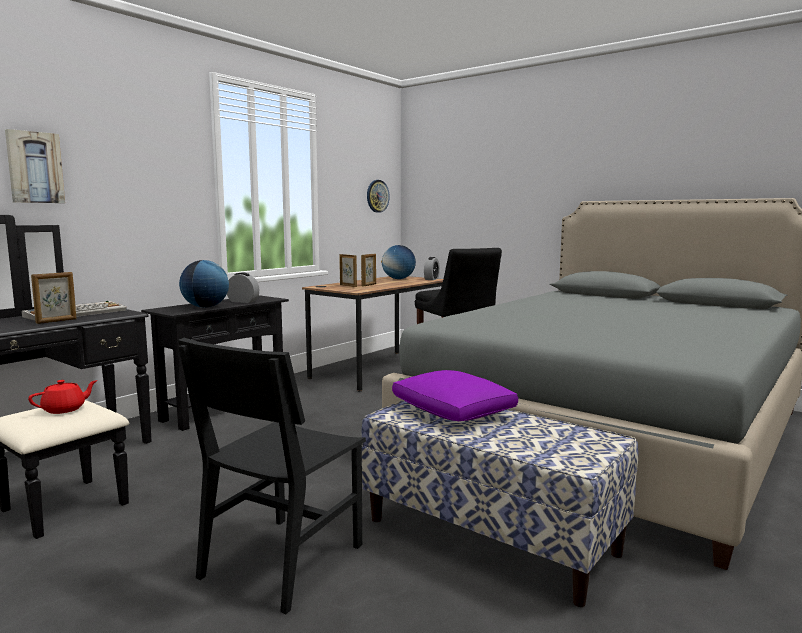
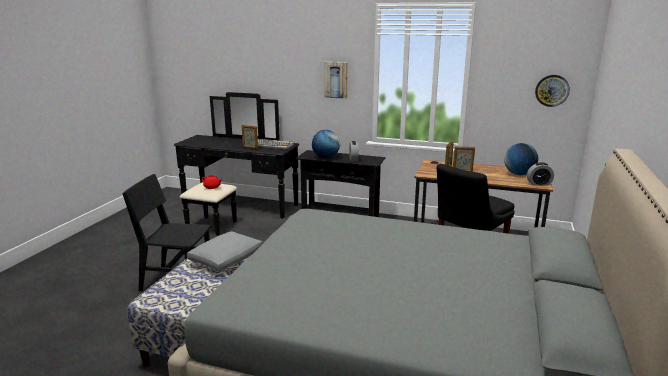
camera: 70 degrees right, 10 degrees up
picture [5,129,65,203] -> picture moved to [324,62,348,99]
purple pillow [392,370,518,421] -> grey pillow [187,231,263,272]

